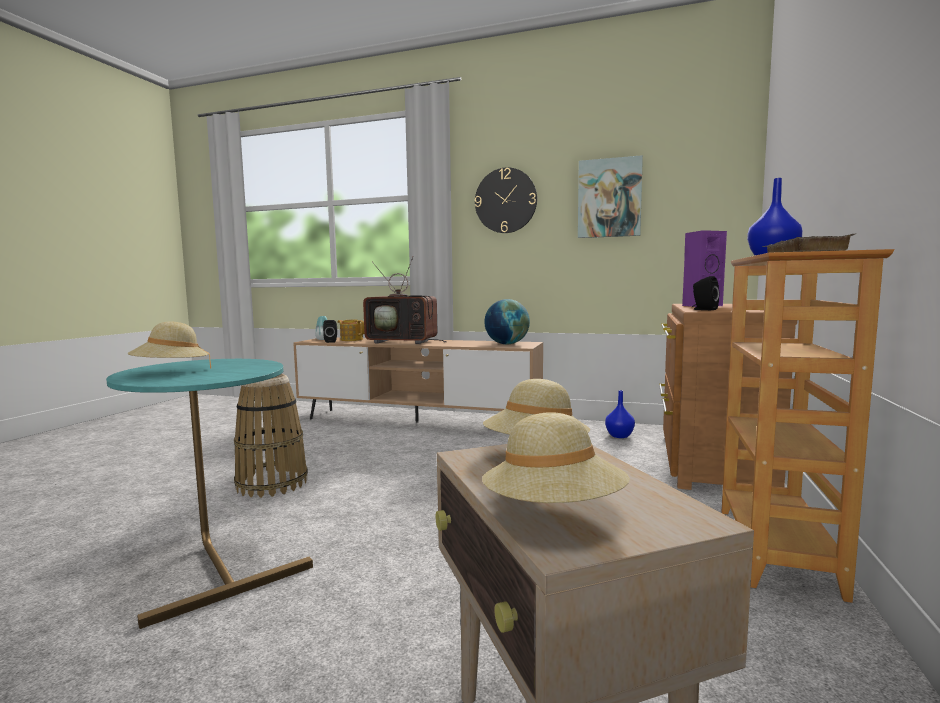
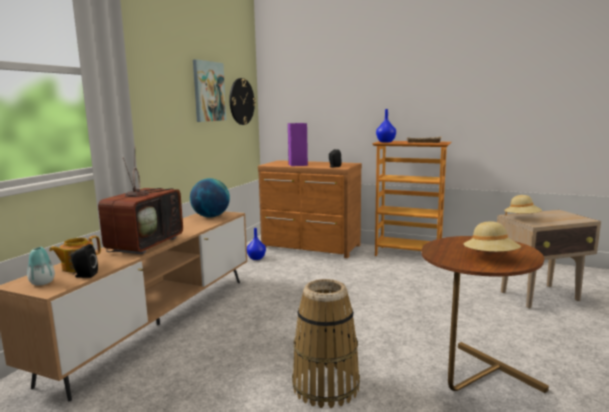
camera: 85 degrees left, 5 degrees up
turquoise side table [106,359,313,629] -> brown side table [421,236,549,393]
wall clock [475,167,537,233] -> wall clock moved to [229,78,256,125]
beige hat [482,413,630,503] -> none

